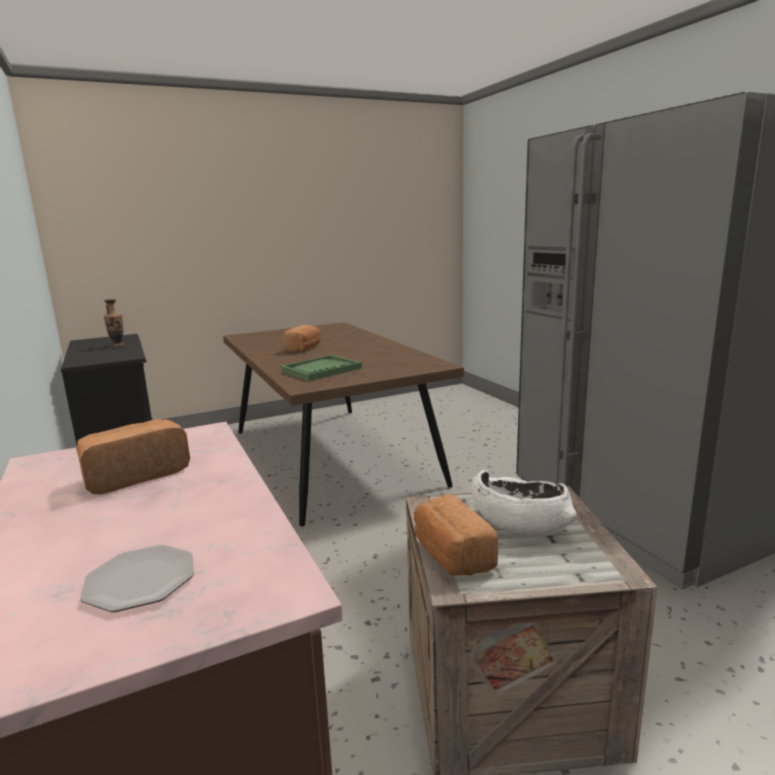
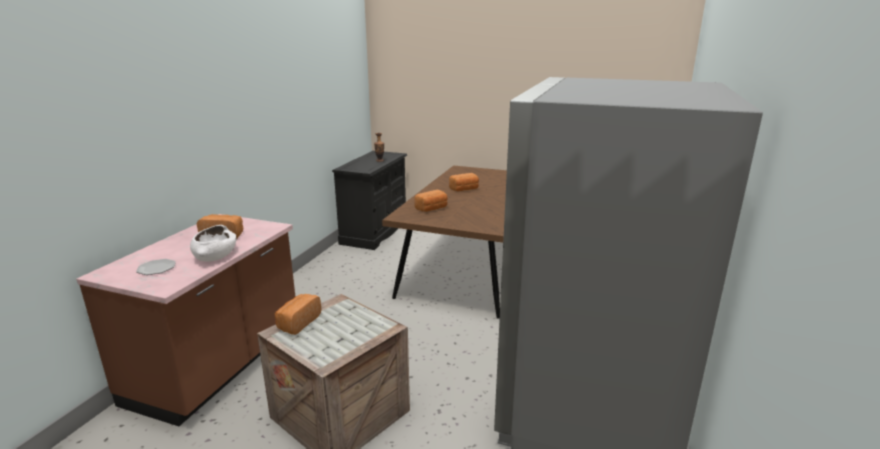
camera: 45 degrees right, 5 degrees up
green tray [281,355,362,381] -> bread [415,190,448,212]
white bowl [471,470,577,537] -> white bowl moved to [190,225,237,262]

